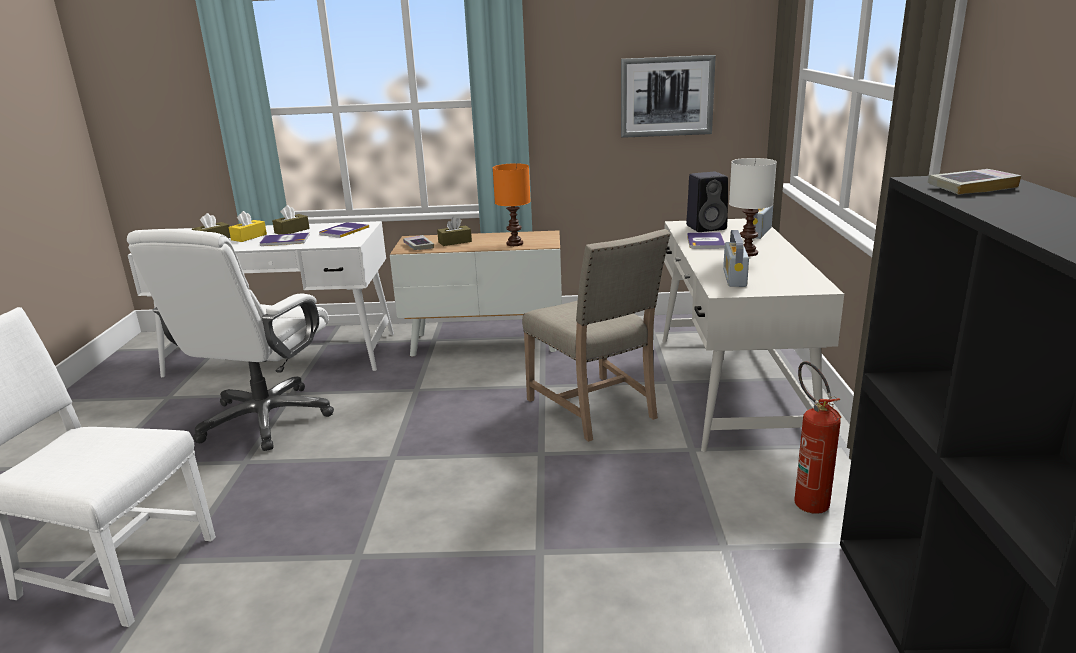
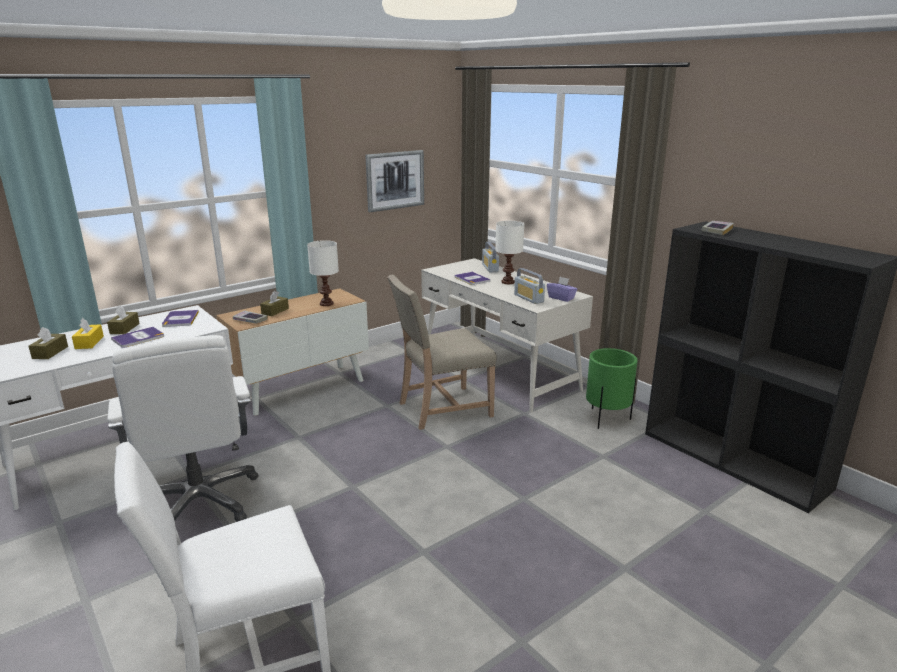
camera: 40 degrees left, 0 degrees up
orange table lamp [493,163,531,246] -> white table lamp [307,240,339,306]
beige chair [522,229,670,442] -> beige chair turned 135 degrees clockwise [387,274,497,430]
black speaker [686,172,728,232] -> none
fire extinguisher [794,361,842,514] -> green planter [586,348,638,429]
none -> purple tissue box [547,277,578,302]

